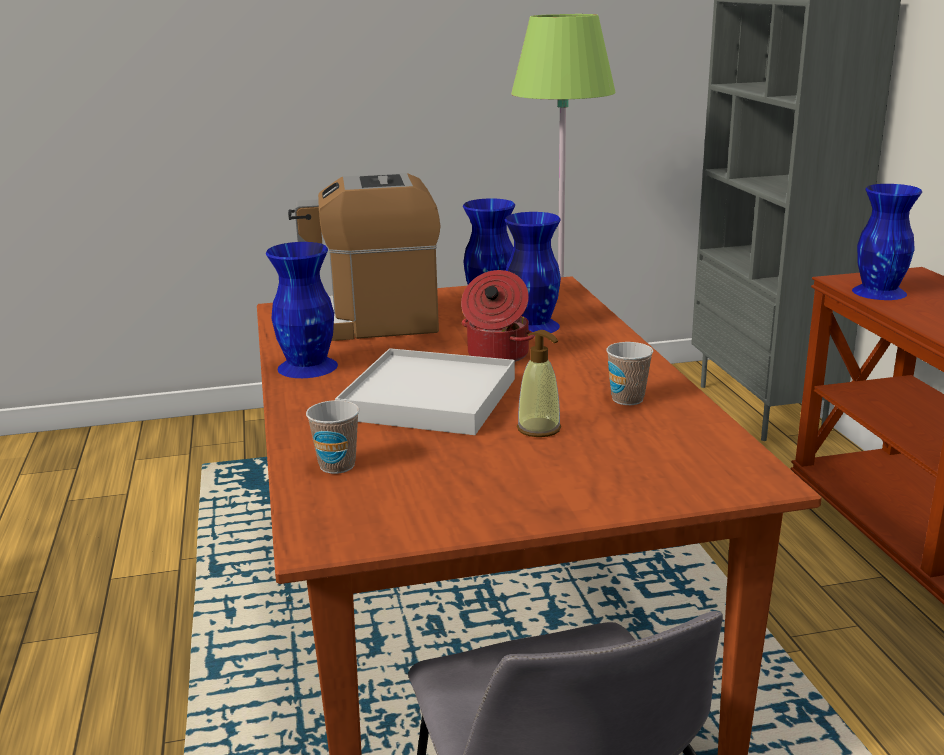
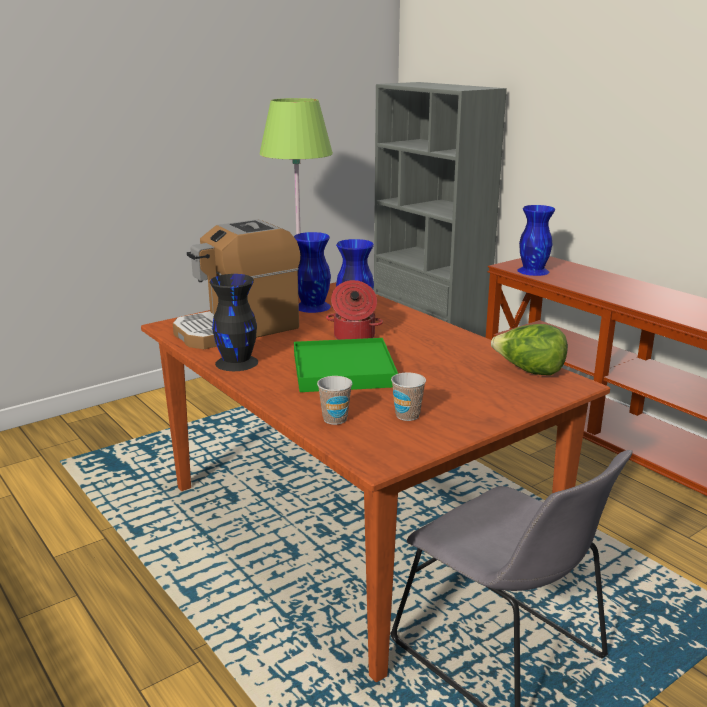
camera: 25 degrees left, 0 degrees up
blue vase [266,242,338,378] -> black vase [210,274,258,371]
white tray [335,348,515,435] -> green tray [294,338,398,392]
soap dispenser [517,330,561,437] -> none
cup [606,342,653,405] -> cup moved to [391,372,426,421]
none -> lettuce [491,324,568,375]

